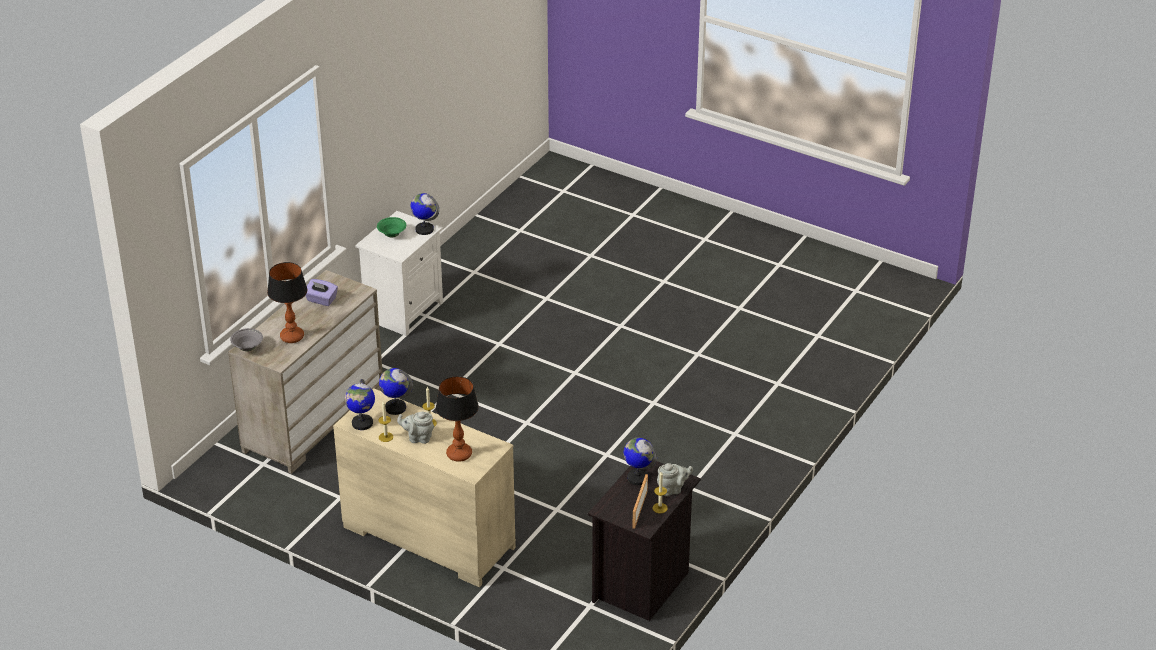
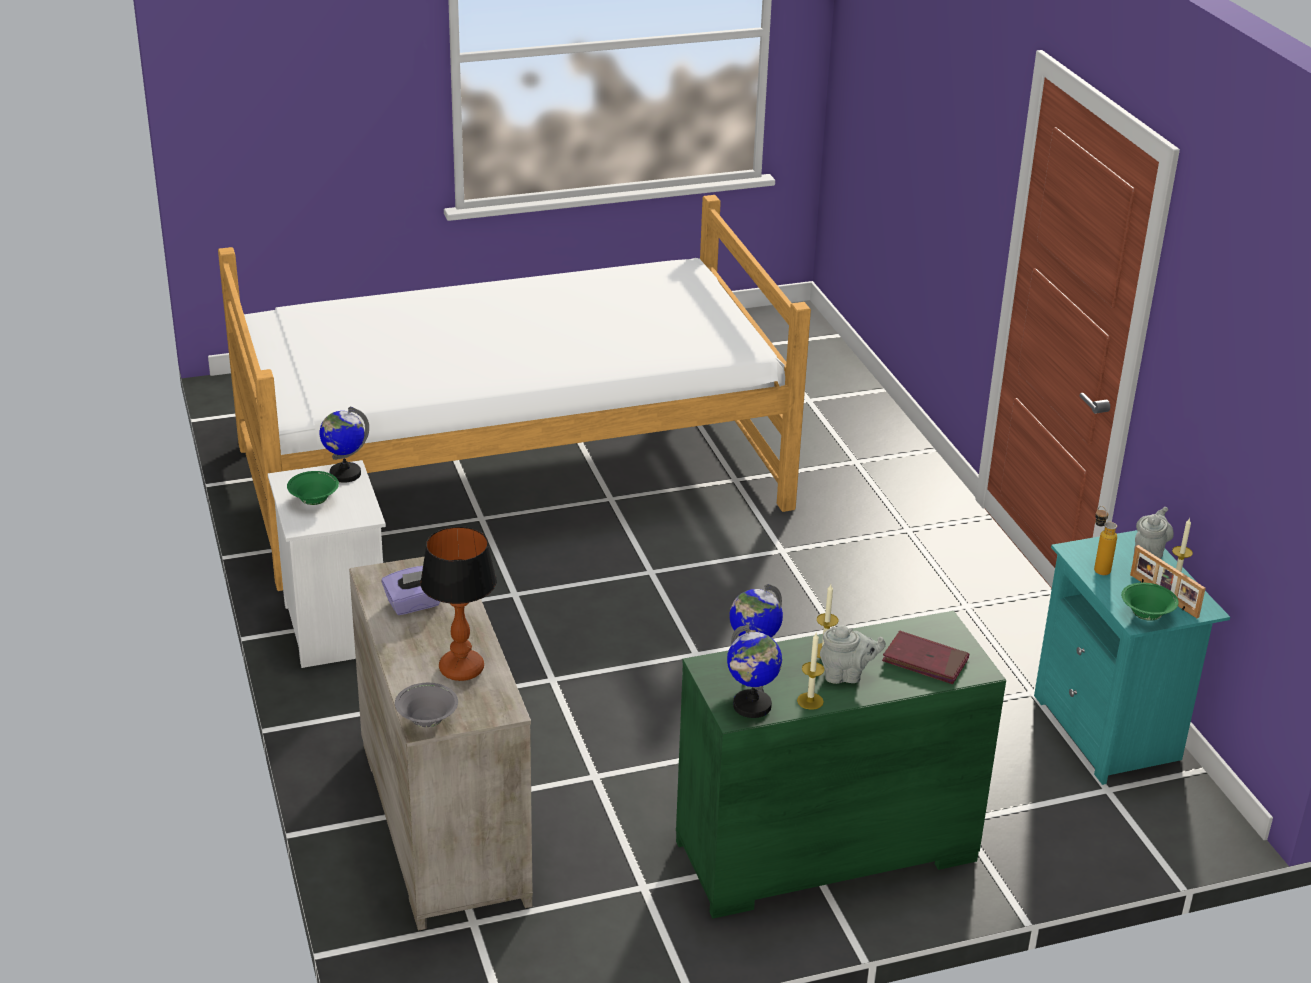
camera: 50 degrees left, 5 degrees down
beige dresser [333,389,516,587] -> green dresser [676,611,1006,919]
grey teapot [397,411,434,444] -> grey teapot turned 135 degrees counterclockwise [820,625,886,684]
table lamp [436,376,479,462] -> red book [882,631,970,684]
black nightstand [588,460,701,621] -> turquoise nightstand [1034,530,1230,785]
globe [623,438,657,485] -> bottle [1094,506,1117,575]
none -> bed [218,195,811,591]
none -> green bowl [1121,583,1179,621]

